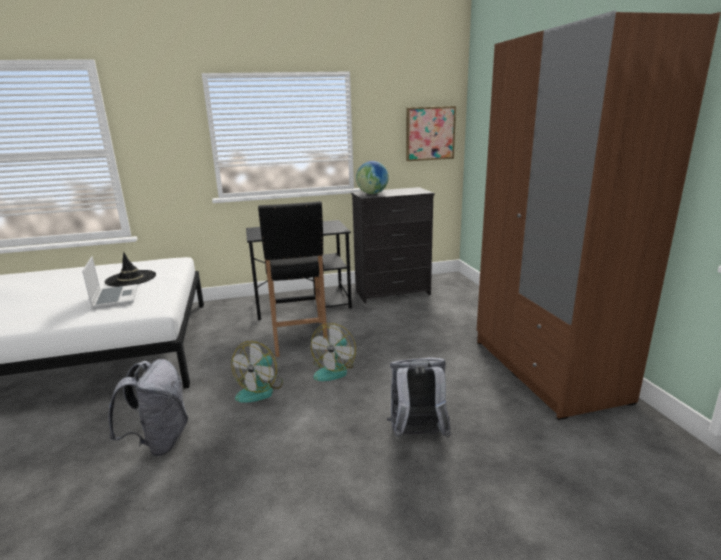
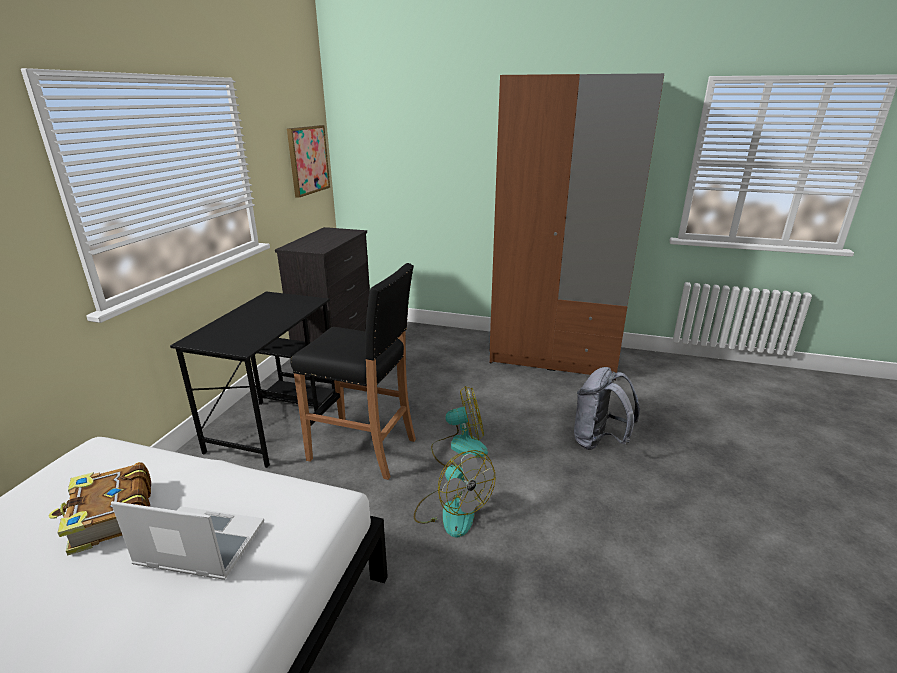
camera: 60 degrees left, 5 degrees up
black hat [104,252,156,287] -> book [48,462,151,556]
grey backpack [108,359,188,456] -> none
fan [311,323,356,381] -> fan turned 60 degrees counterclockwise [431,386,488,467]
globe [356,161,389,194] -> none

